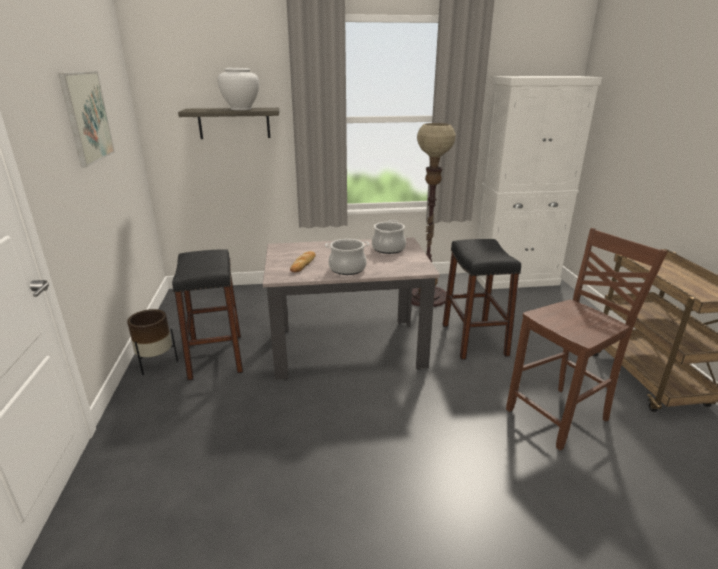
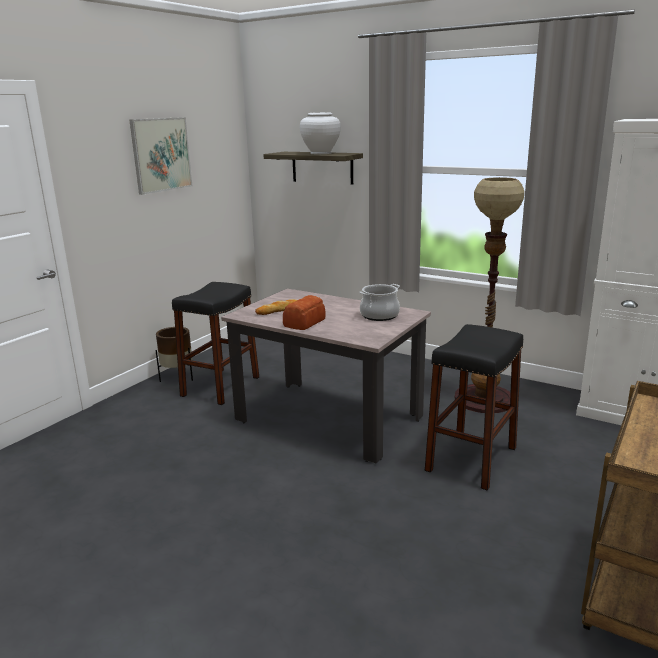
camera: 40 degrees right, 5 degrees down
cooking pot [325,239,370,275] -> bread [283,295,326,330]
brown chair [506,228,668,450] -> none

